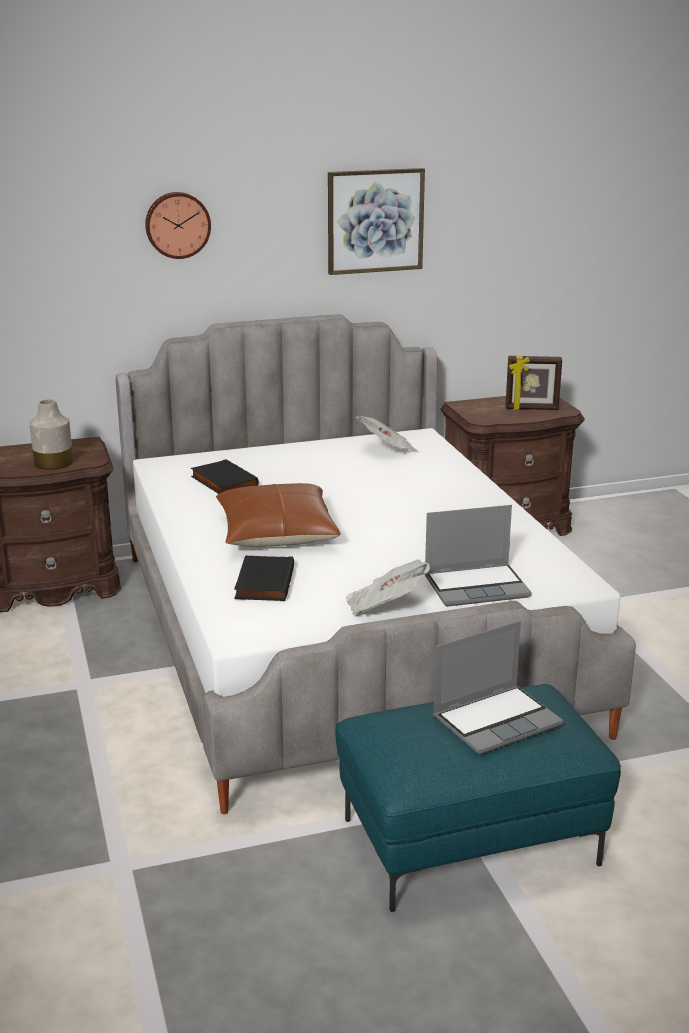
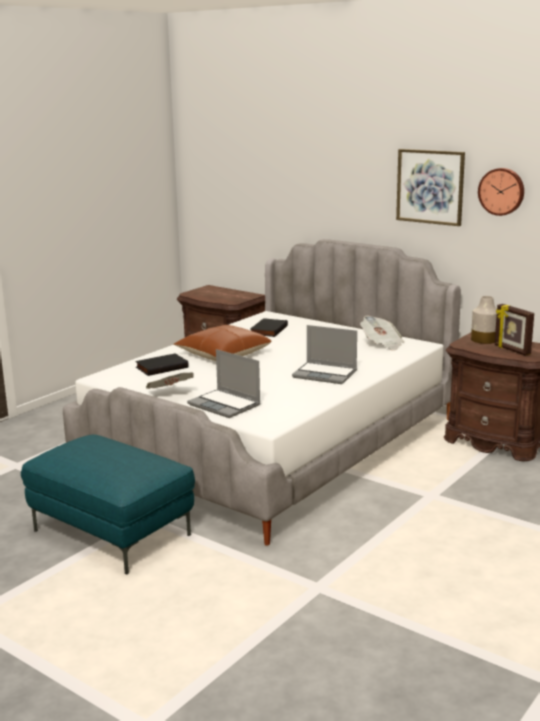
camera: 55 degrees right, 5 degrees down
beige vase [30,399,73,470] -> beige vase moved to [471,296,497,344]
wall clock [145,192,211,259] -> wall clock moved to [478,168,524,216]
laptop [433,621,563,755] -> laptop moved to [292,325,357,384]

